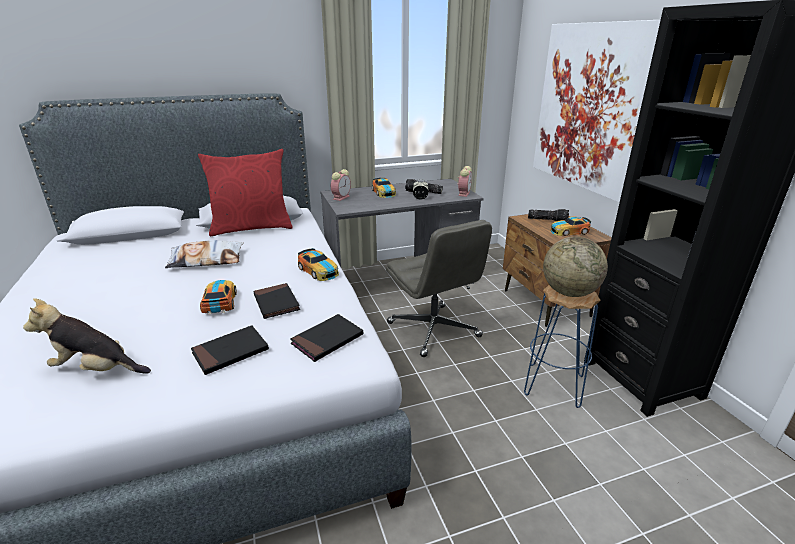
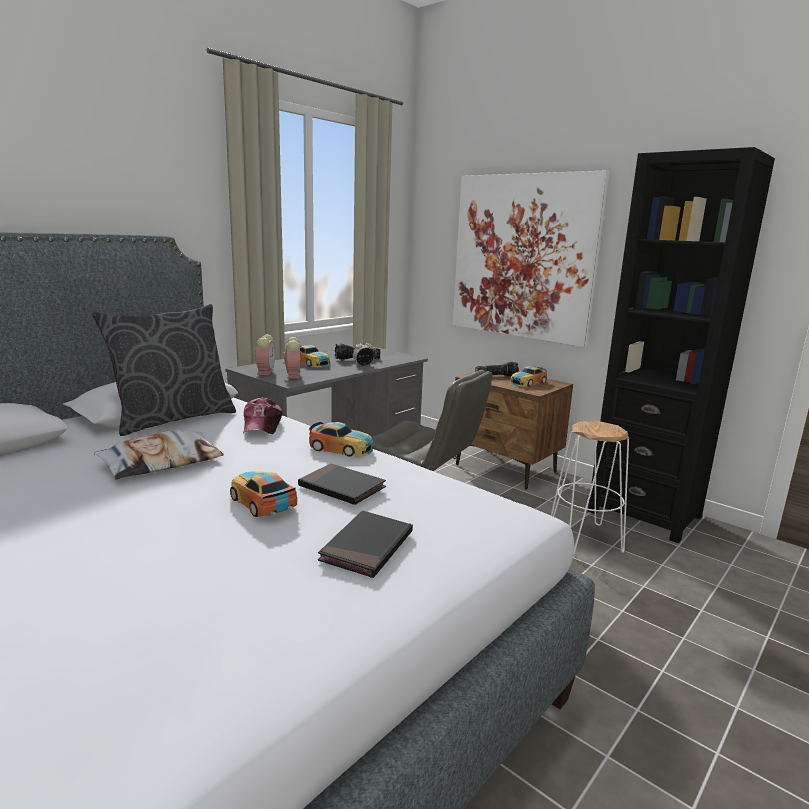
camera: 30 degrees left, 10 degrees down
plush toy [23,298,151,374] -> none
red pillow [198,149,293,236] -> grey pillow [92,304,236,436]
black book [290,314,363,362] -> none
alarm clock [457,166,472,197] -> alarm clock moved to [283,337,301,379]
blue stool [524,285,601,408] -> white stool [551,421,629,555]
globe [543,237,608,297] -> none
none -> cap [243,397,282,434]

